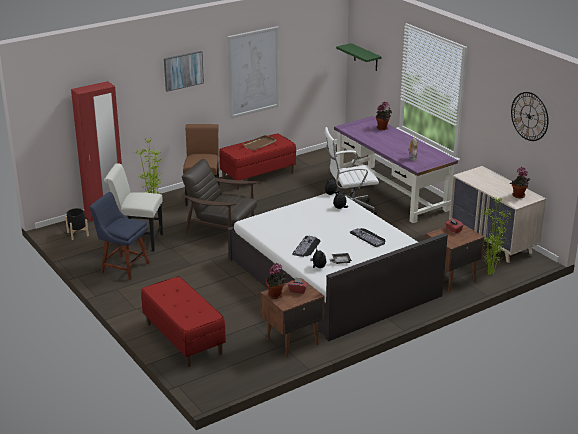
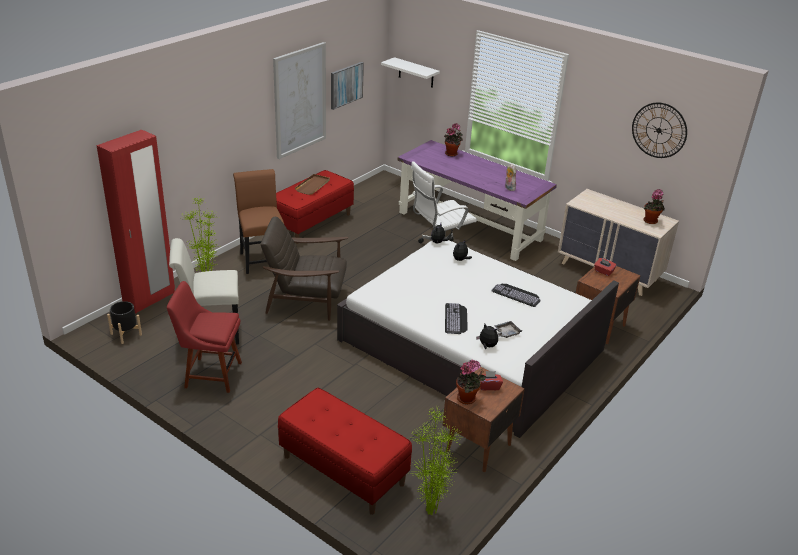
camera: 20 degrees left, 5 degrees up
blue chair [90,192,150,280] -> red chair [167,281,242,393]
picture [164,51,204,92] -> picture moved to [331,62,364,110]
green shelf [336,43,382,71] -> white shelf [381,57,440,88]
potted plant [481,197,510,275] -> potted plant moved to [411,408,461,515]

